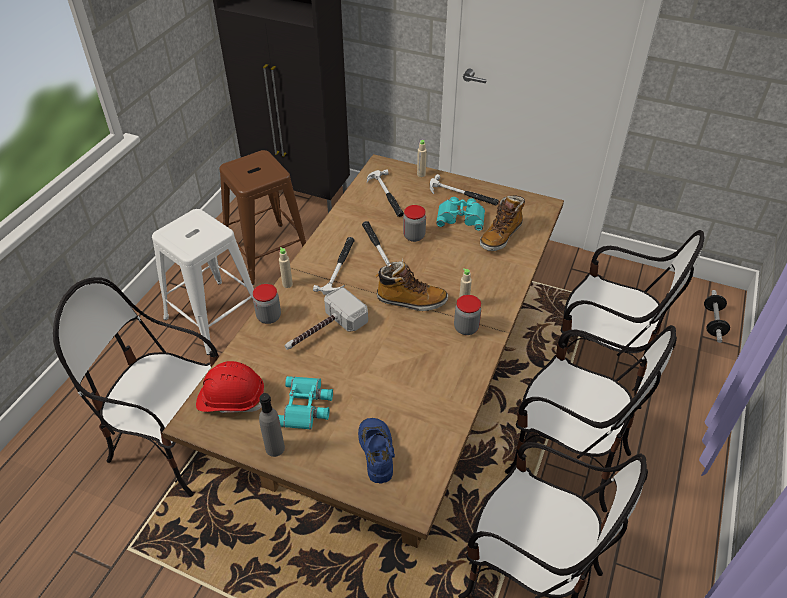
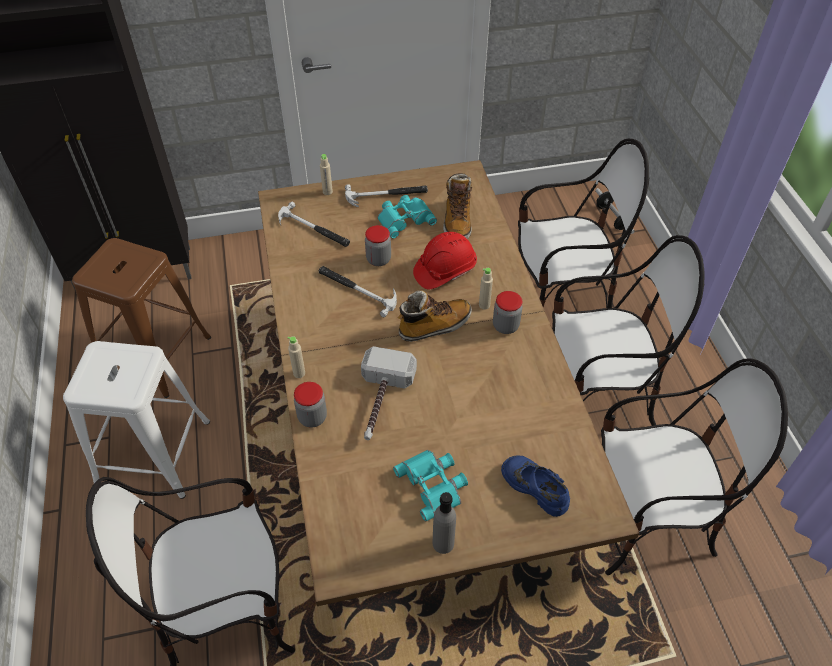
camera: 35 degrees left, 5 degrees up
red hard hat [196,361,264,413] -> red hard hat moved to [413,232,477,289]
hammer [313,237,355,295] -> none

